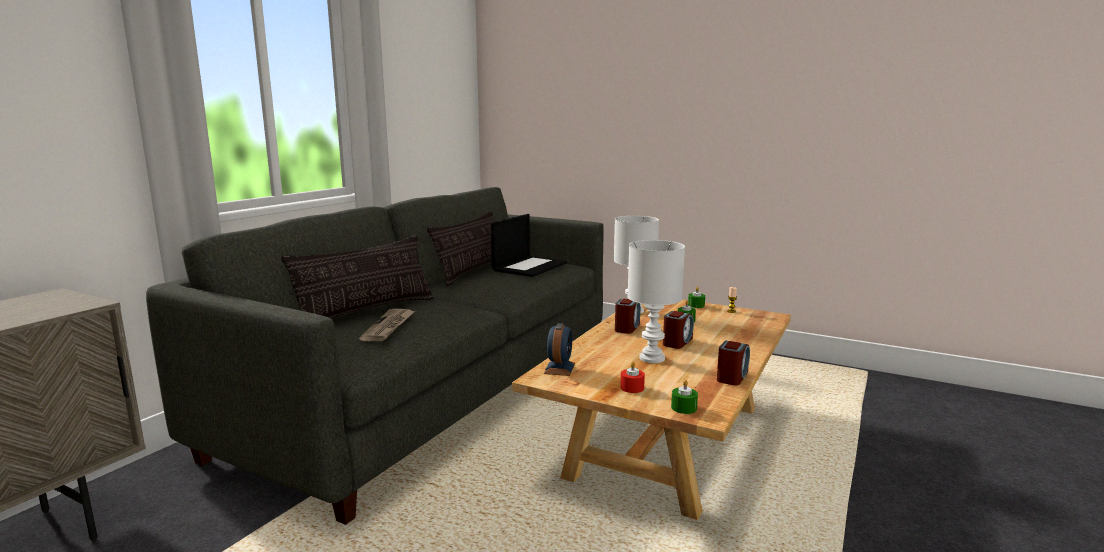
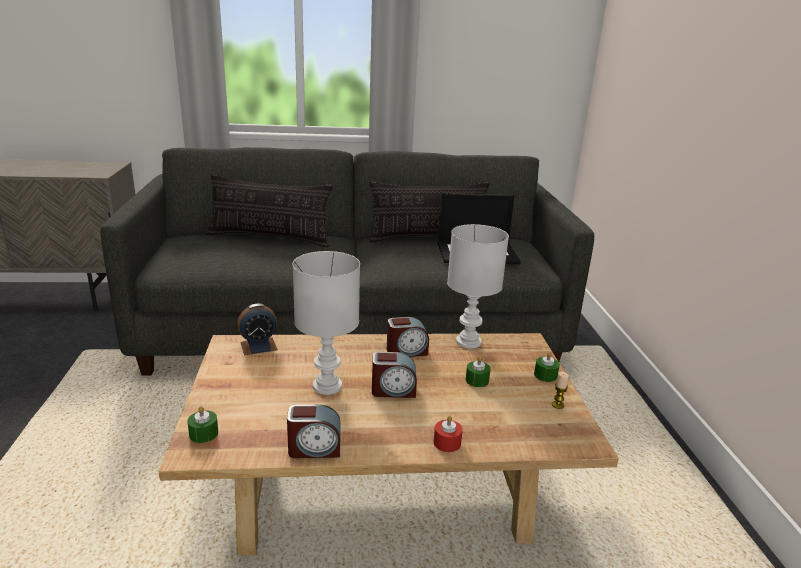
camera: 55 degrees right, 10 degrees up
newspaper [359,309,415,341] -> none
red candle [620,361,645,393] -> red candle moved to [434,416,463,452]

